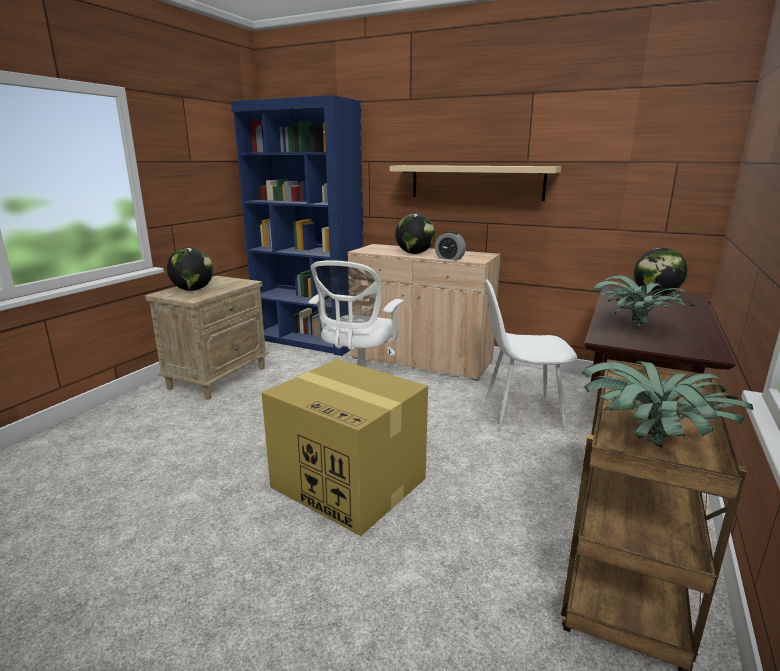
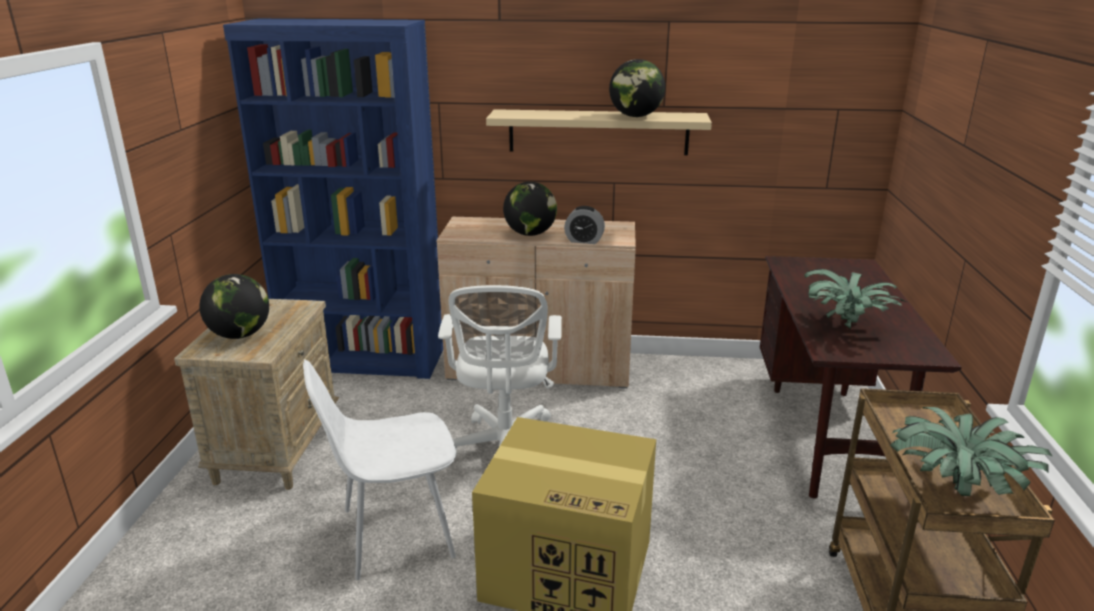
camera: 20 degrees left, 5 degrees up
white chair [485,279,577,431] -> white chair moved to [303,359,456,580]
globe [634,248,687,295] -> globe moved to [609,59,665,117]

